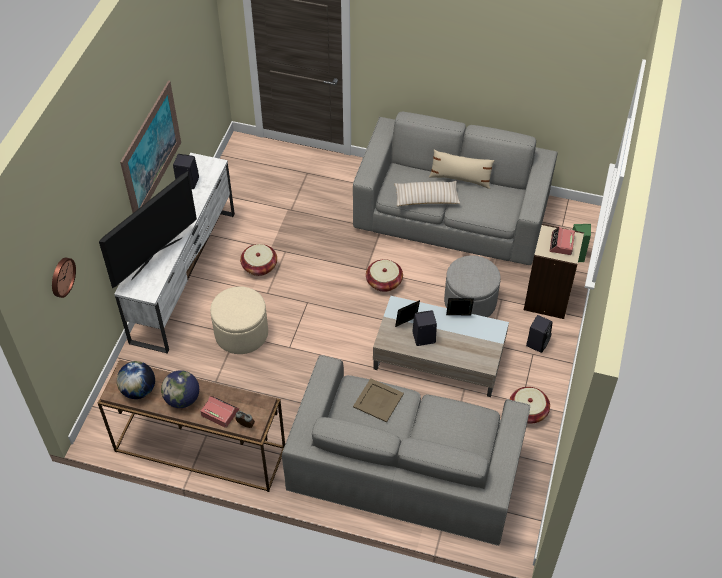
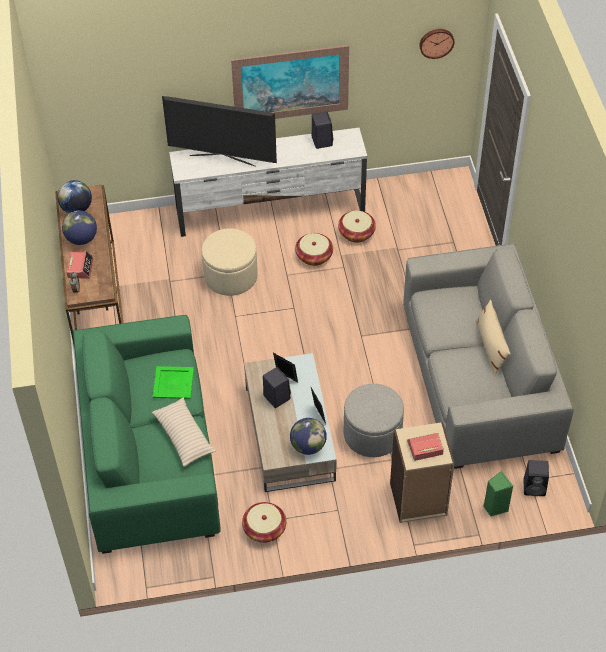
camera: 65 degrees right, 0 degrees up
wall clock [52,257,76,298] -> wall clock moved to [419,29,455,59]
grey sofa [282,355,530,546] -> green sofa [73,315,221,554]
beige tray [353,378,404,422] -> green tray [153,366,194,399]
basket [366,259,403,292] -> basket moved to [338,210,376,243]
beige pillow [394,181,460,206] -> beige pillow moved to [152,397,216,467]
black speaker [526,315,552,353] -> black speaker moved to [523,460,549,496]
none -> globe [290,418,327,455]

